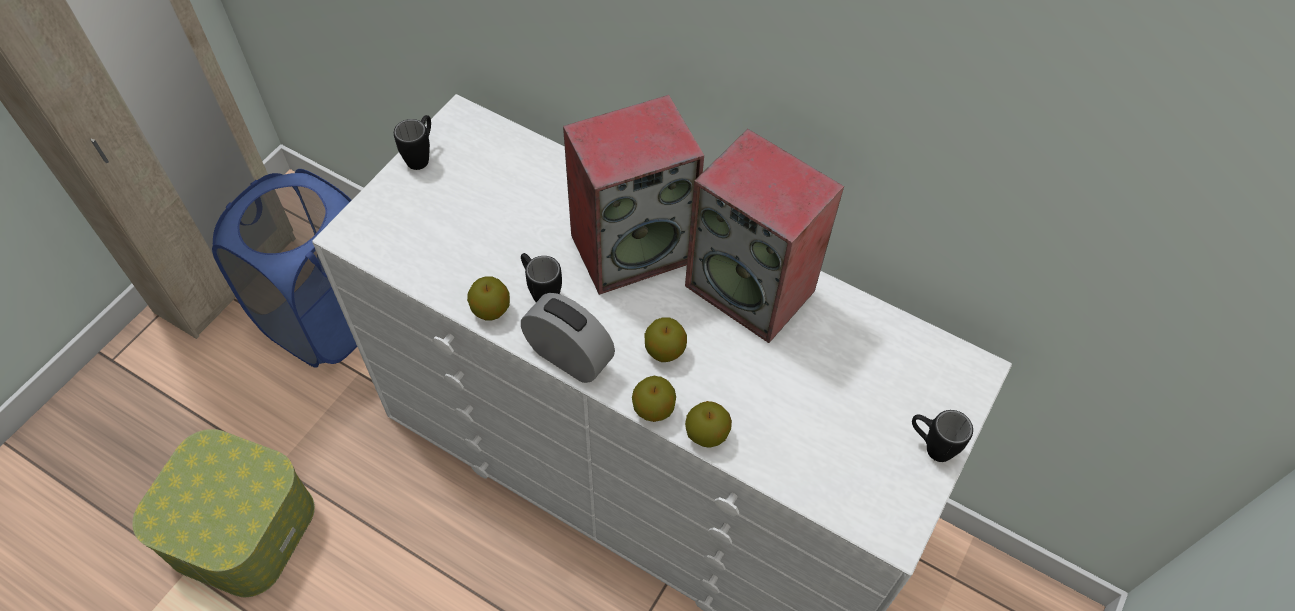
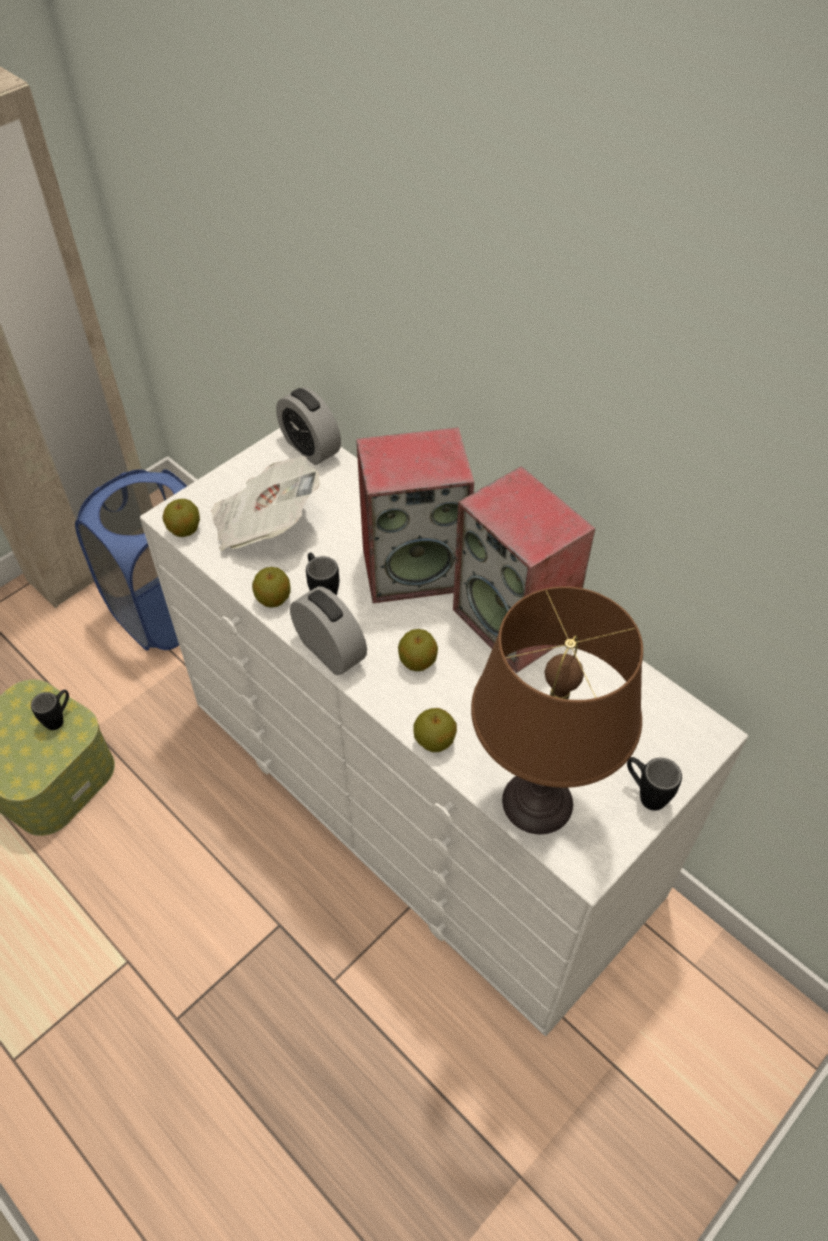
camera: 15 degrees right, 5 degrees down
black mug [394,115,431,170] -> black mug moved to [31,689,69,730]
apple [632,376,676,422] -> apple moved to [162,499,200,537]
none -> newspaper [211,456,320,551]
none -> alarm clock [276,387,341,465]
none -> brown table lamp [471,586,643,834]

